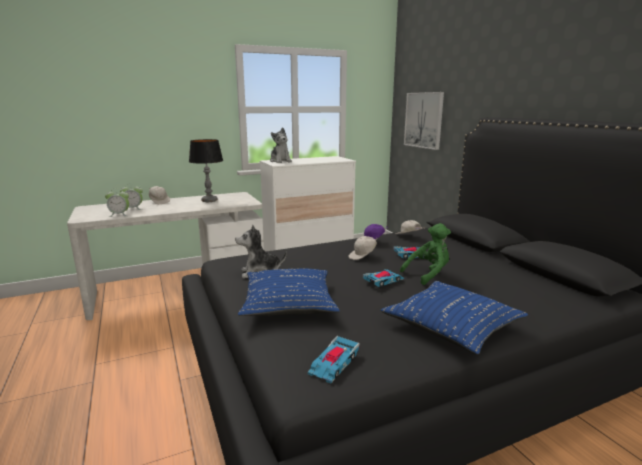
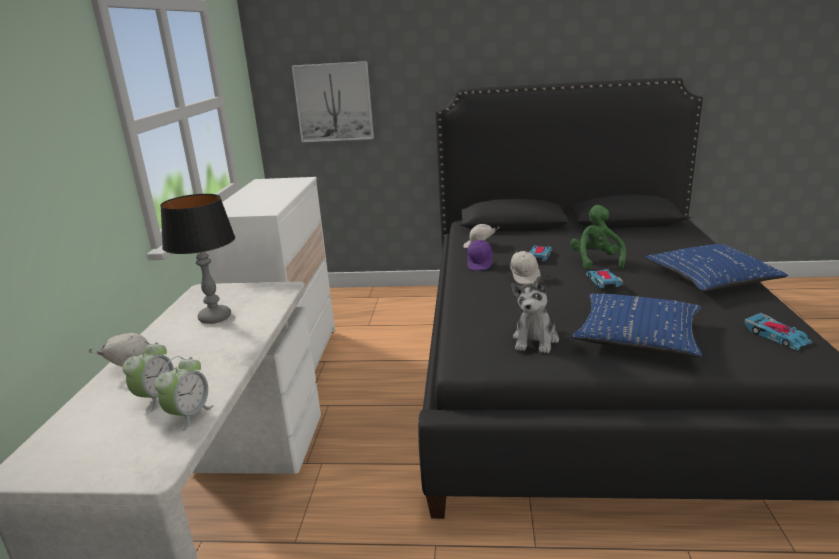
camera: 60 degrees left, 5 degrees up
plush toy [270,127,292,163] -> none

